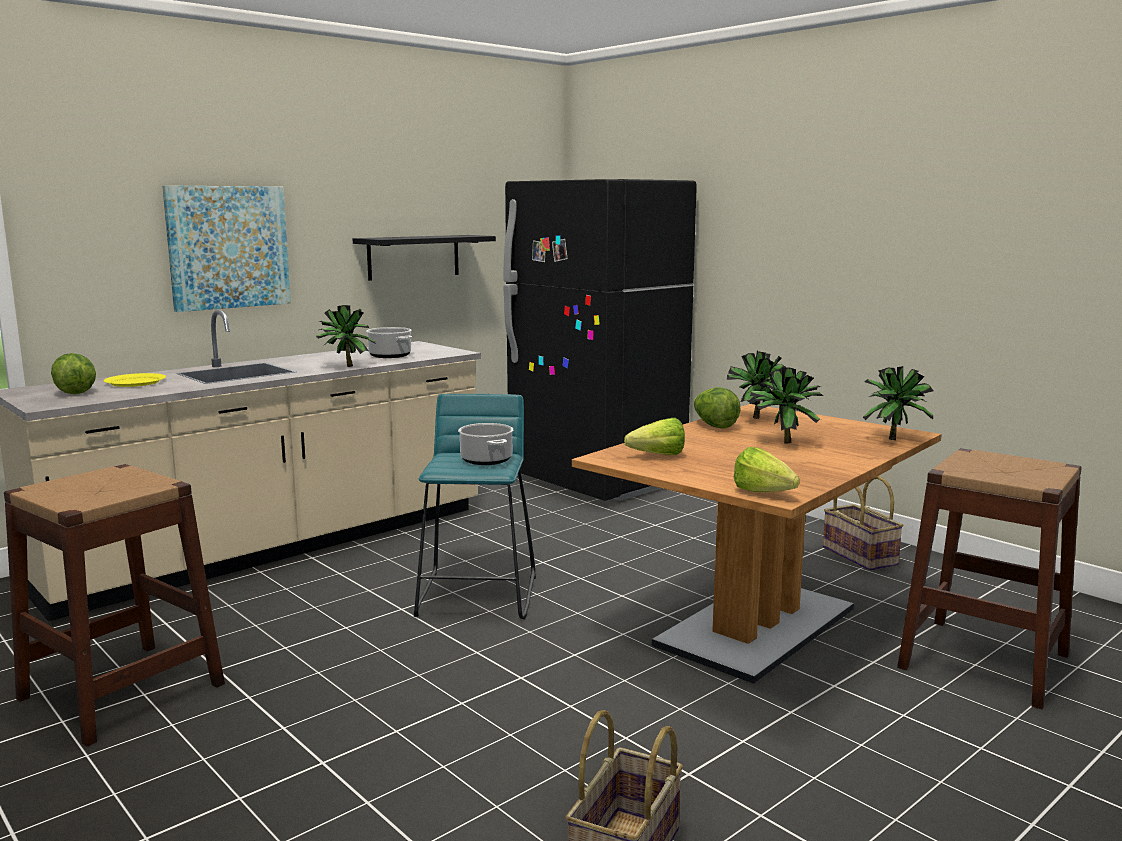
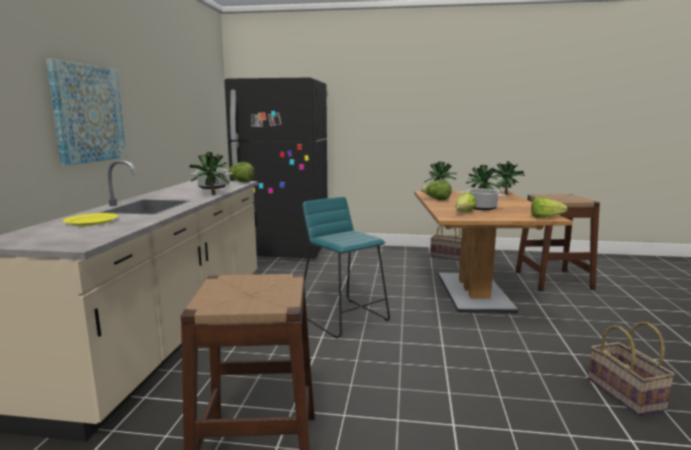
camera: 40 degrees left, 0 degrees up
lettuce [51,353,96,394] -> lettuce moved to [227,162,254,182]
black shelf [353,235,496,281] -> none
cooking pot [458,423,514,465] -> cooking pot moved to [461,189,506,210]

